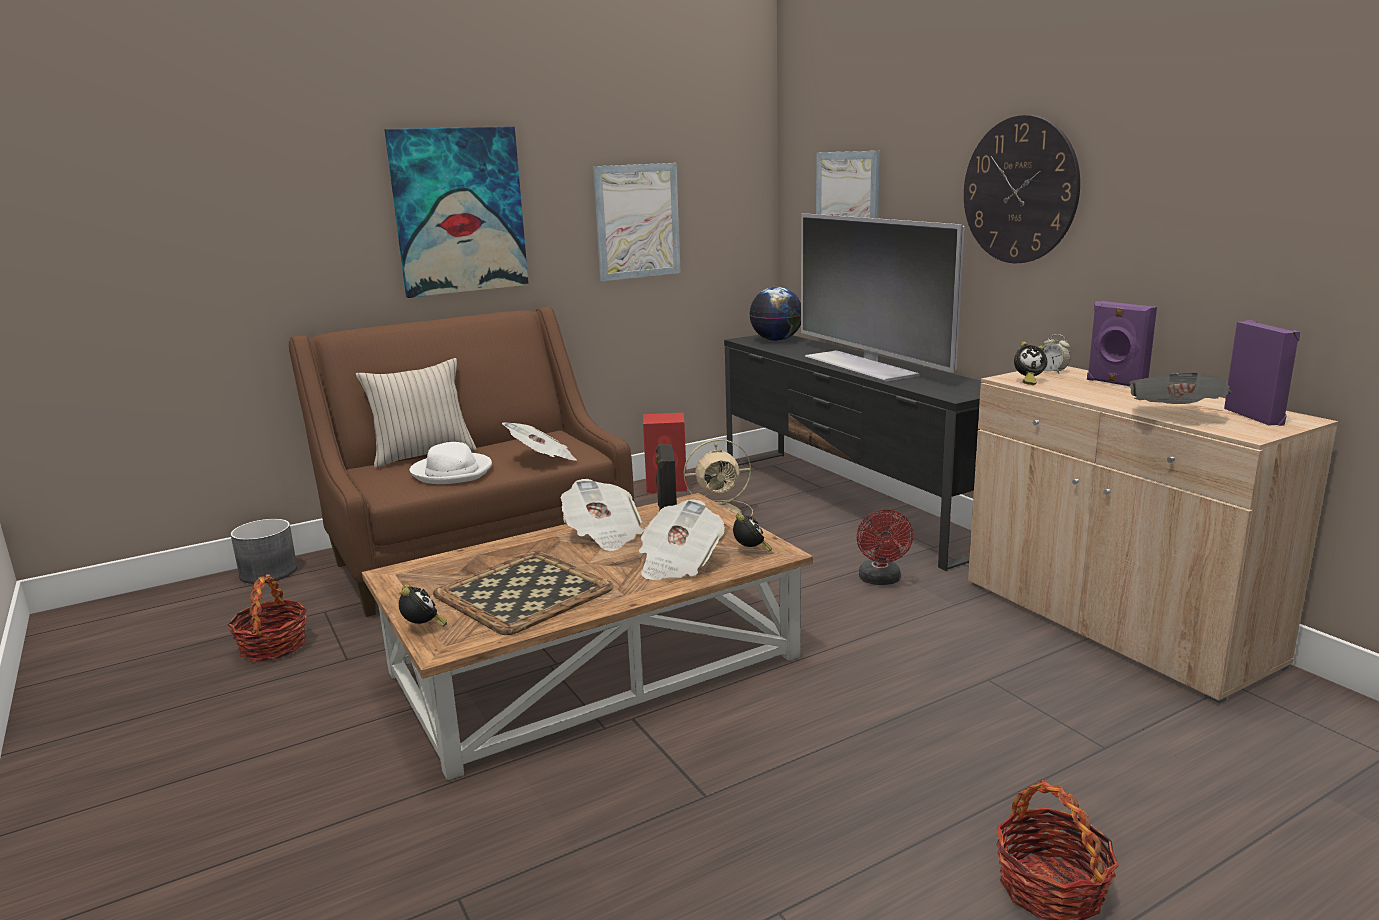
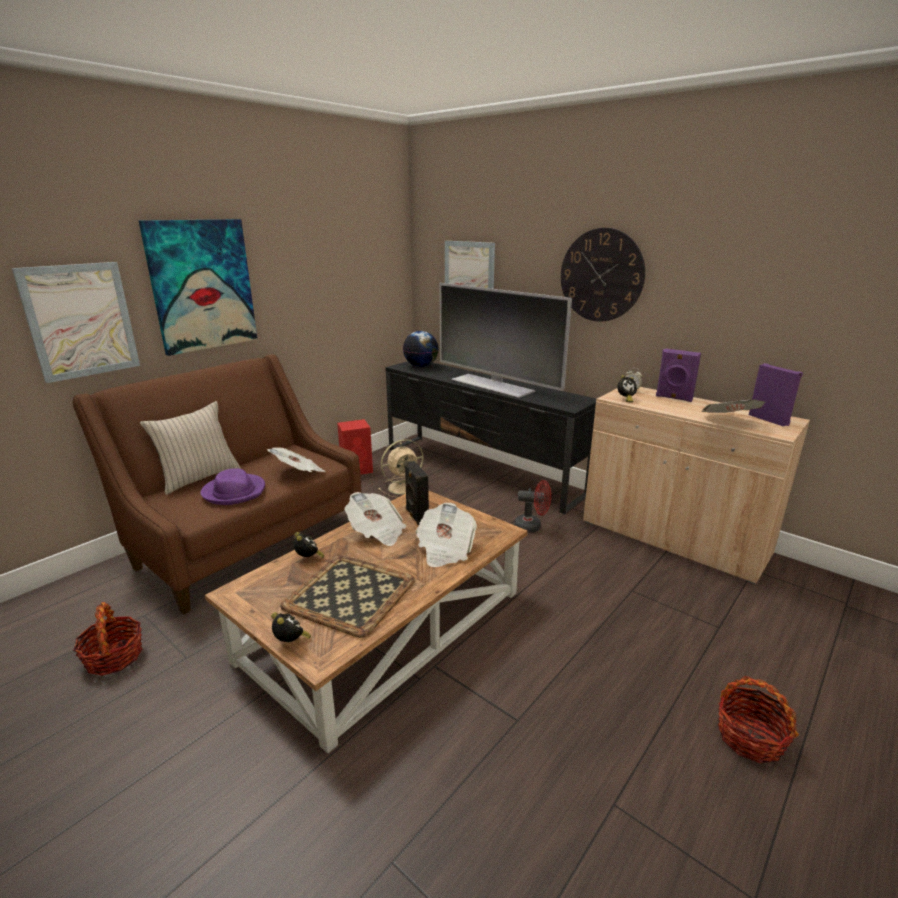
camera: 20 degrees left, 5 degrees up
grey planter [231,519,297,584] -> none
white hat [410,442,492,484] -> purple hat [200,468,265,505]
picture [593,163,681,281] -> picture moved to [12,262,140,383]
alarm clock [733,513,772,552] -> alarm clock moved to [294,532,324,558]
red fan [857,509,913,585] -> red fan turned 60 degrees counterclockwise [514,480,551,533]

